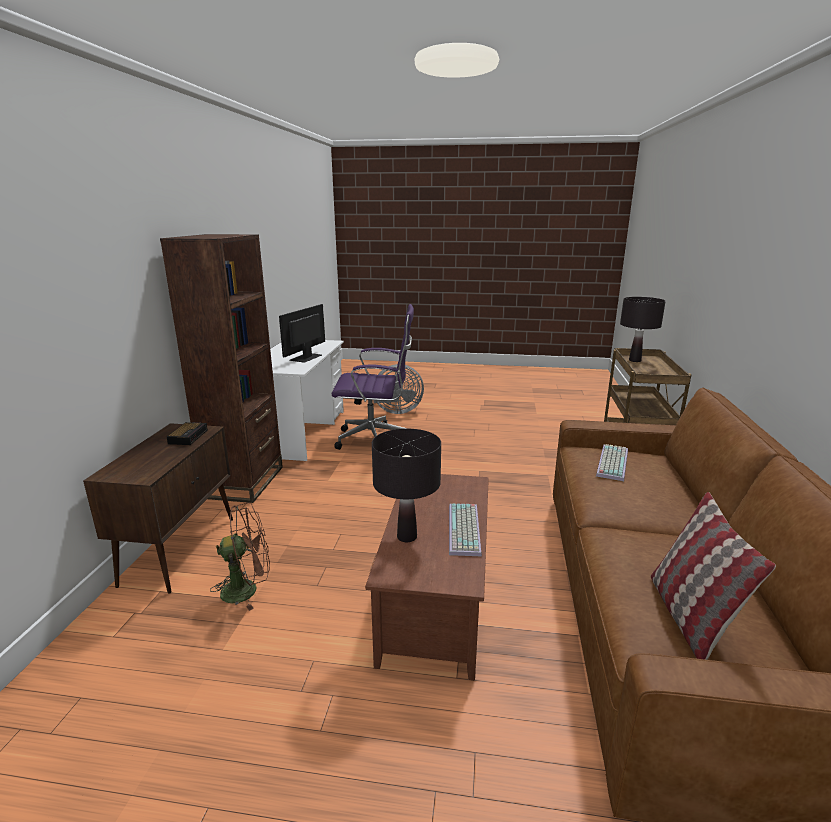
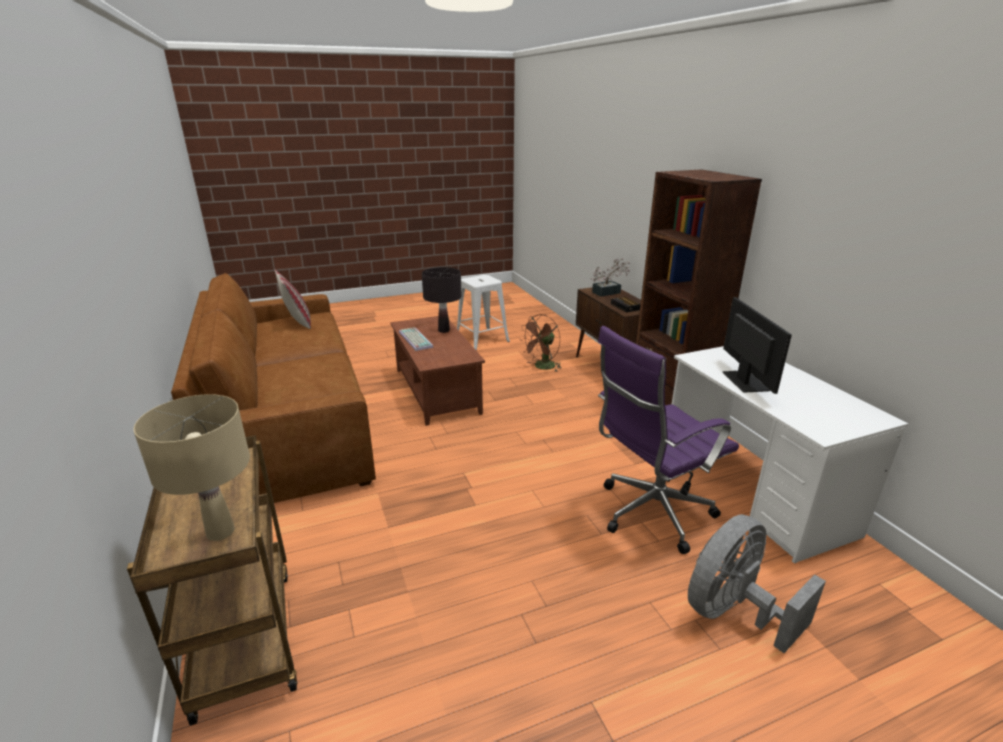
camera: 150 degrees right, 5 degrees up
keyboard [596,444,628,481] -> none
black table lamp [620,297,666,362] -> beige table lamp [133,394,250,541]
none -> white stool [457,275,510,350]
none -> potted plant [591,258,630,296]

